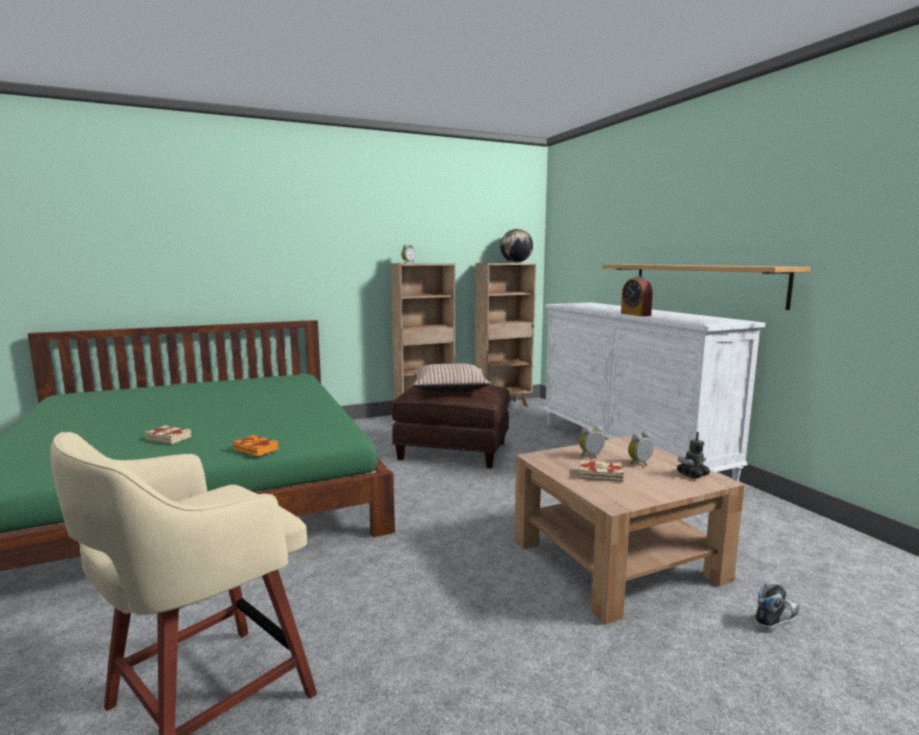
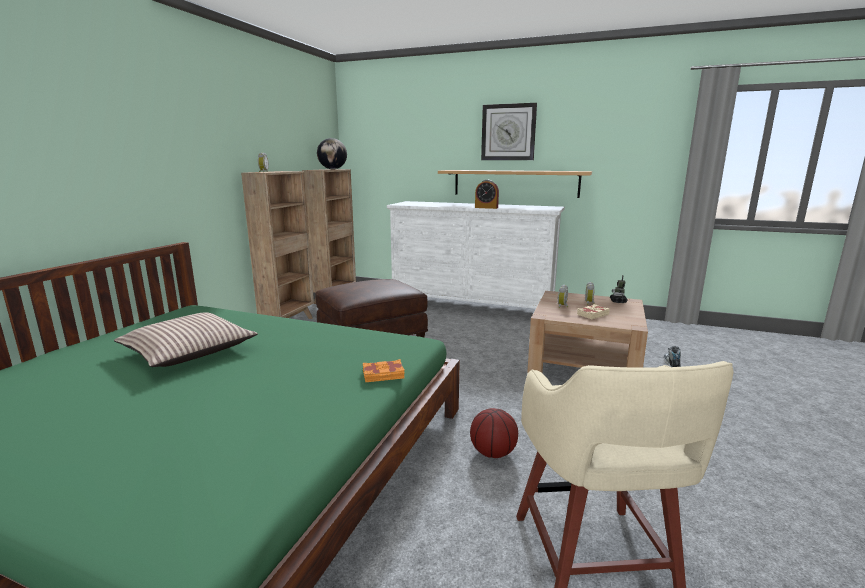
camera: 45 degrees left, 5 degrees up
beige book [145,425,192,444] -> none
pillow [413,364,491,392] -> pillow moved to [114,312,258,367]
none -> basketball [470,408,518,458]
none -> wall clock [481,103,537,160]

